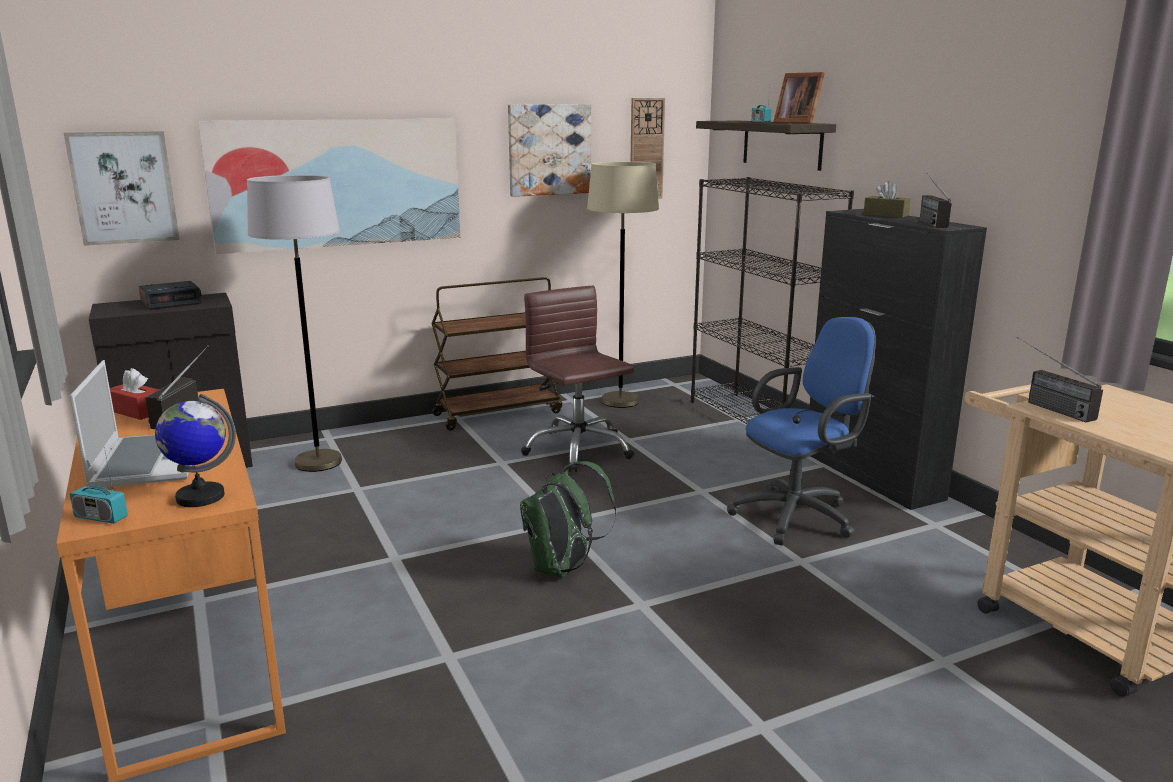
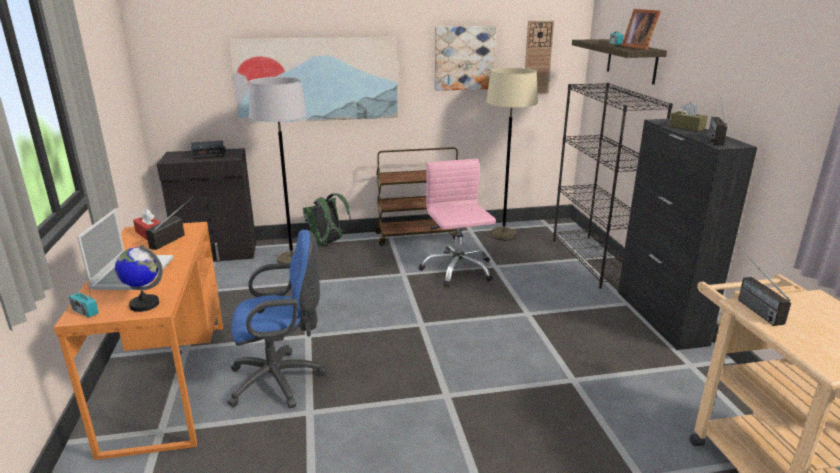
camera: 15 degrees right, 5 degrees up
picture [64,131,180,246] -> none
green backpack [520,461,616,578] -> green backpack moved to [303,193,351,246]
brown office chair [521,286,634,472] -> pink office chair [419,159,496,287]
blue office chair [727,317,876,545] -> blue office chair moved to [227,230,326,408]

